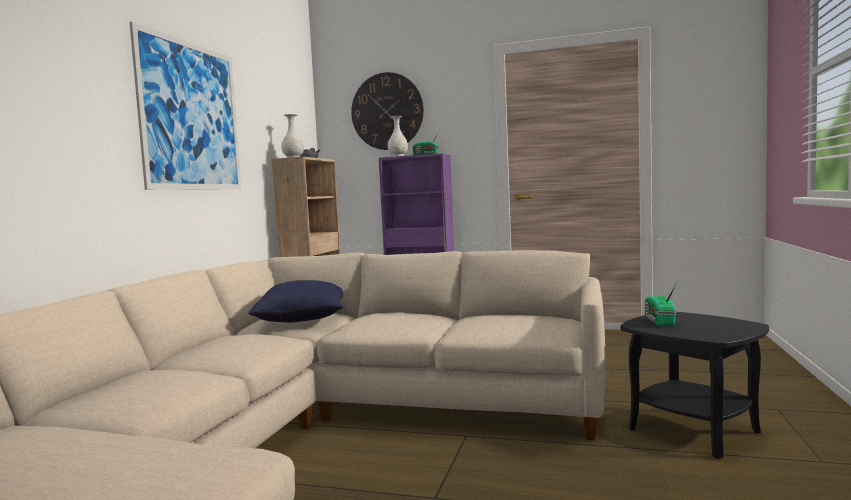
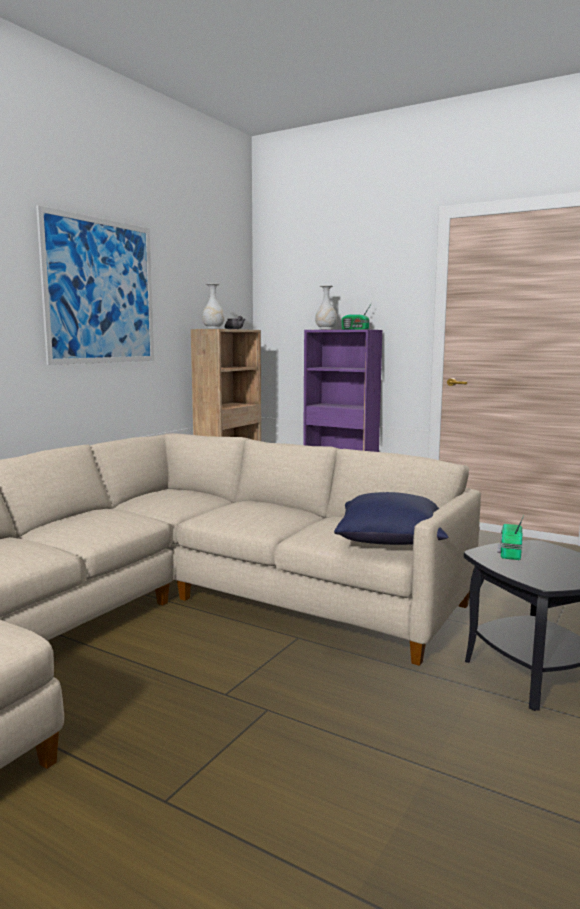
camera: 15 degrees right, 5 degrees up
blue pillow [248,280,344,323] -> blue pillow moved to [334,492,448,545]
wall clock [351,72,424,150] -> none

